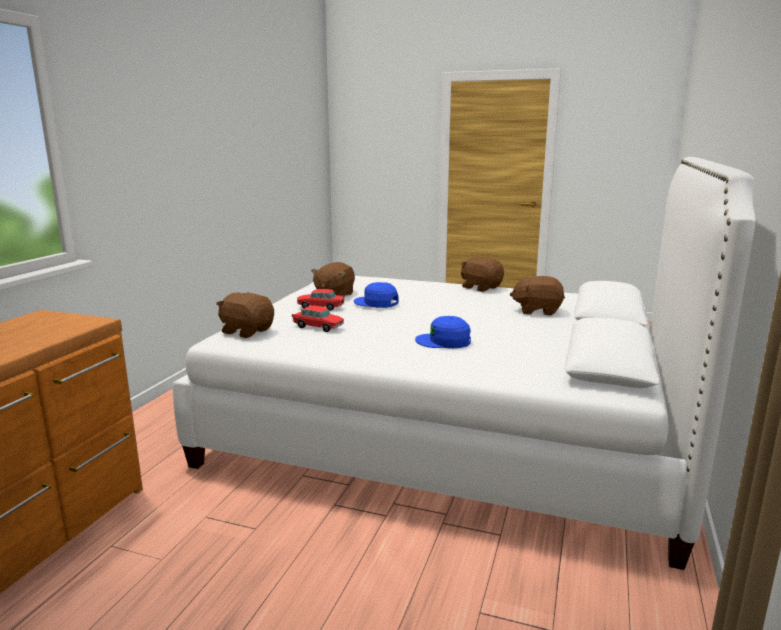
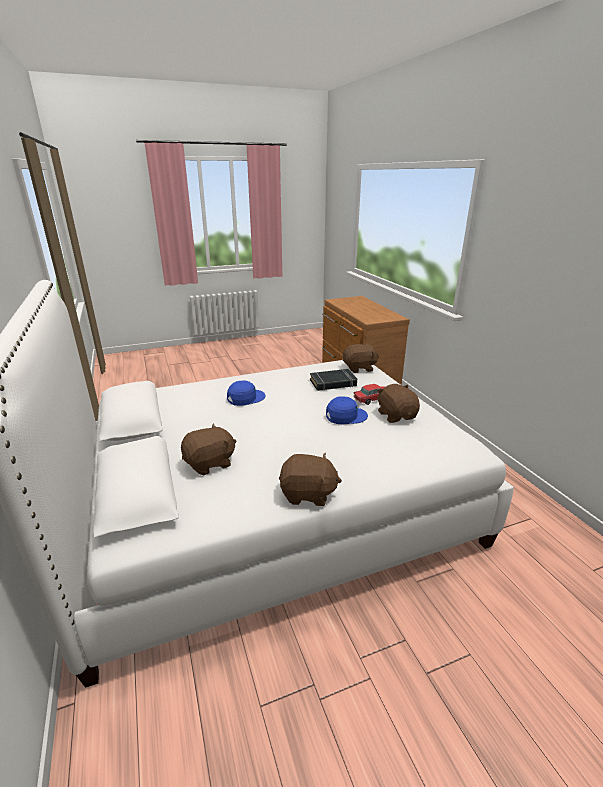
camera: 140 degrees right, 10 degrees up
toy car [292,306,344,332] -> black book [310,369,357,391]

